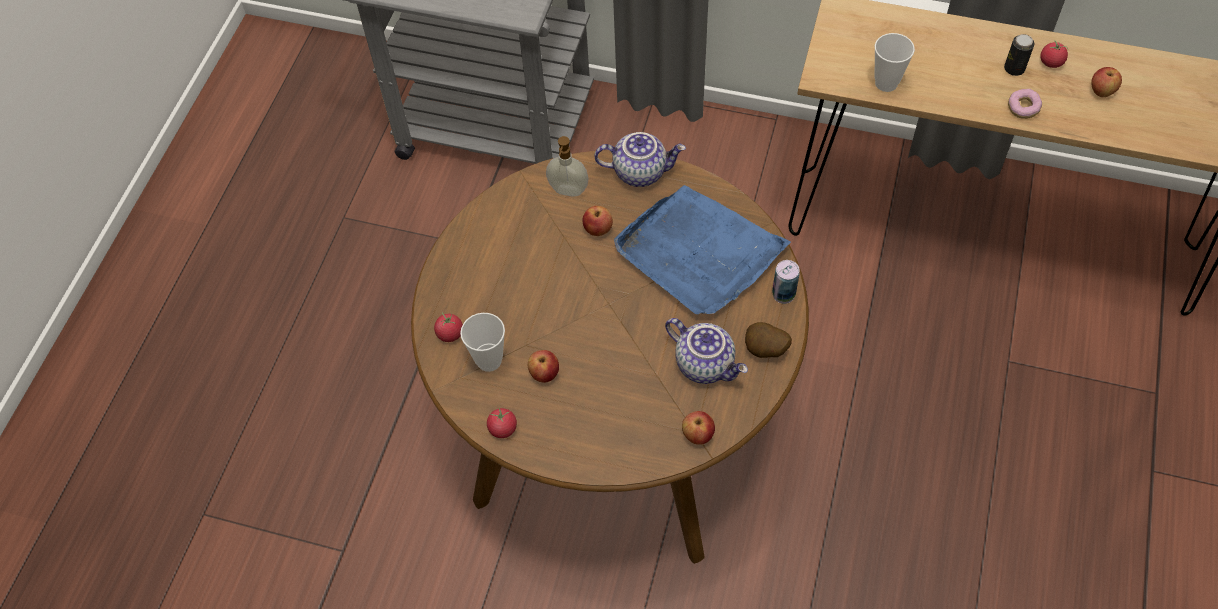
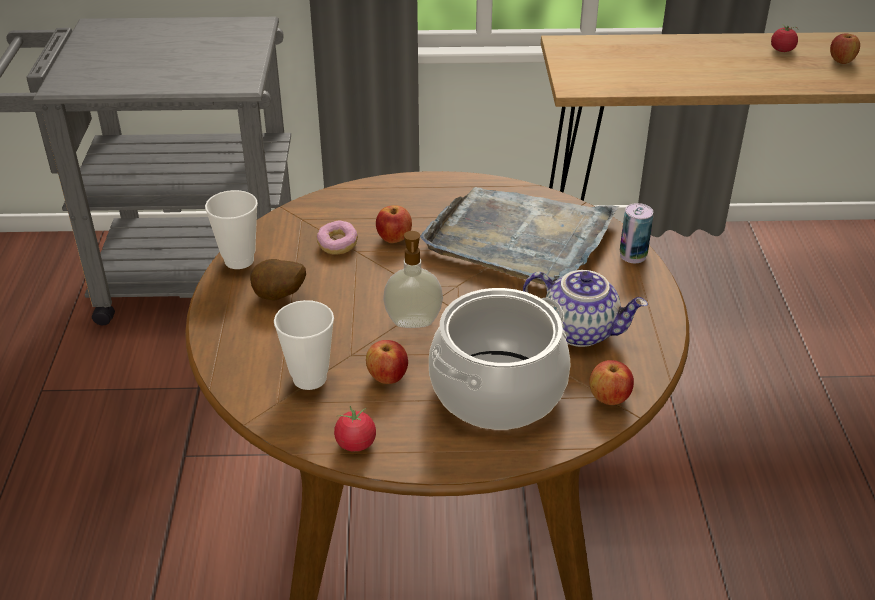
camera: 20 degrees left, 20 degrees down
tomato [434,311,463,342] -> none
soap dispenser [546,136,588,197] -> soap dispenser moved to [383,231,443,328]
teapot [594,132,686,187] -> none
blue tray [614,185,791,314] -> grey tray [420,187,619,285]
potato [745,322,792,358] -> potato moved to [250,259,306,300]
cup [875,33,915,92] -> cup moved to [205,190,258,269]
can [1004,34,1035,76] -> none
donut [1008,89,1042,119] -> donut moved to [317,220,358,255]
none -> cooking pot [429,288,570,430]

